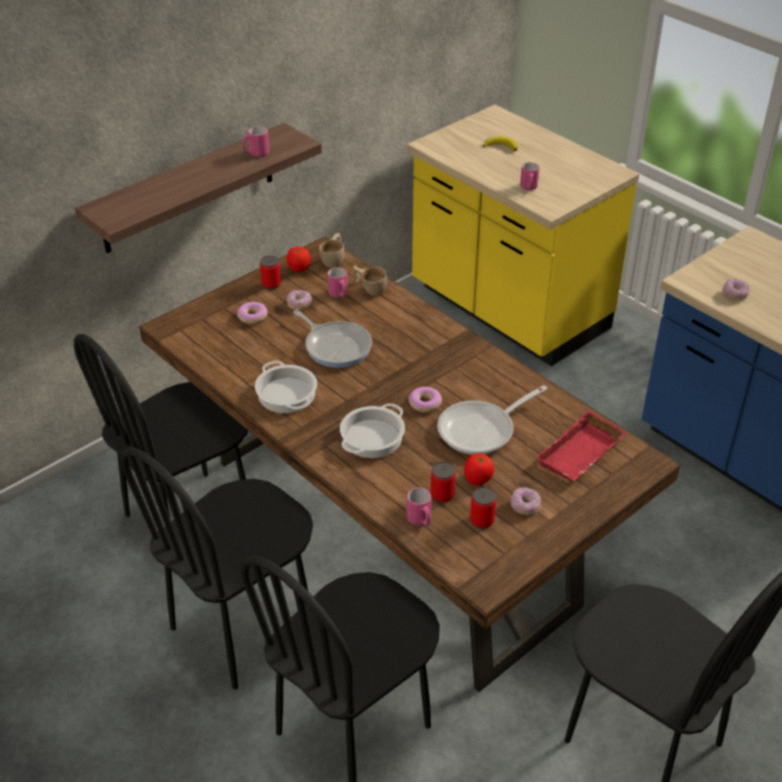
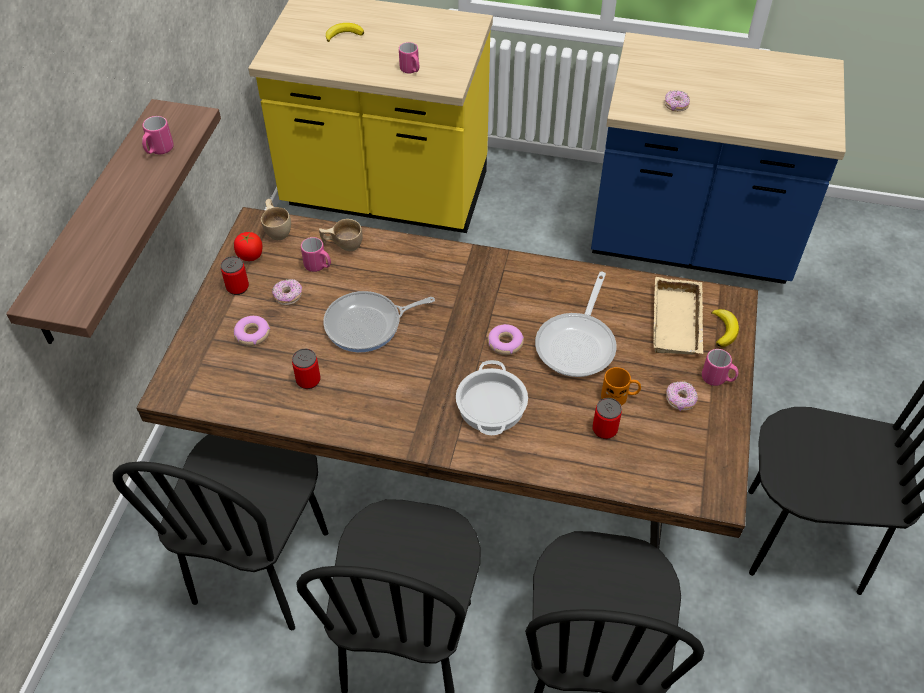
camera: 35 degrees left, 10 degrees up
cooking pot [255,361,317,413] -> none
frying pan [293,310,372,368] -> frying pan turned 150 degrees clockwise [323,291,435,352]
pink mug [407,488,431,526] -> pink mug moved to [702,349,738,386]
tomato [464,454,494,485] -> orange mug [601,367,641,406]
can [470,487,496,529] -> can moved to [292,349,320,389]
red tray [536,410,627,481] -> beige tray [653,277,704,355]
none -> banana [711,309,739,348]

